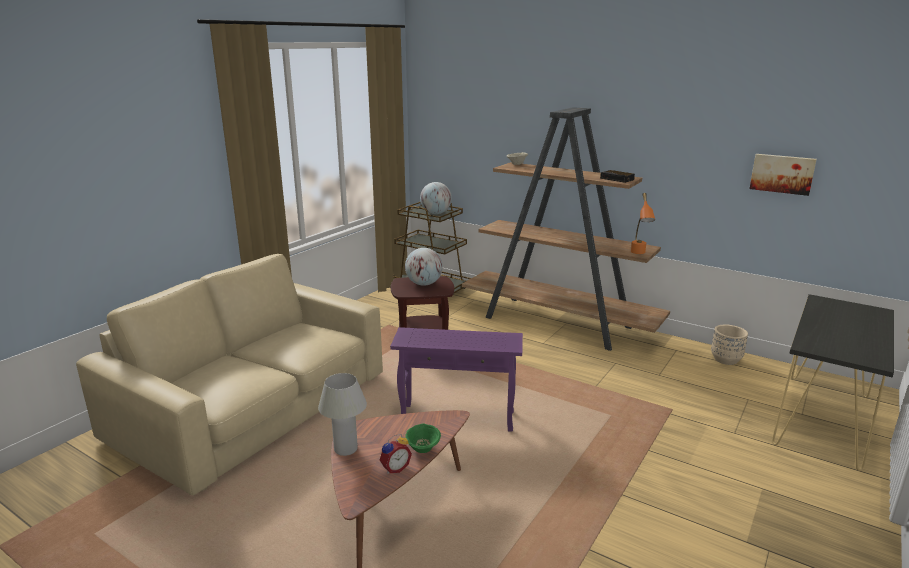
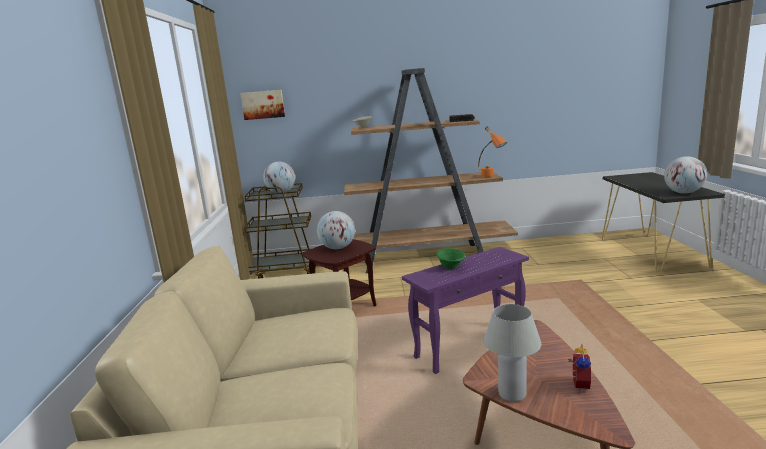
camera: 35 degrees left, 5 degrees down
green bowl [405,424,441,453] -> green bowl moved to [436,248,466,269]
beige planter [711,324,748,365] -> none
picture [750,154,817,196] -> picture moved to [240,90,285,120]
none -> globe [664,156,707,194]

